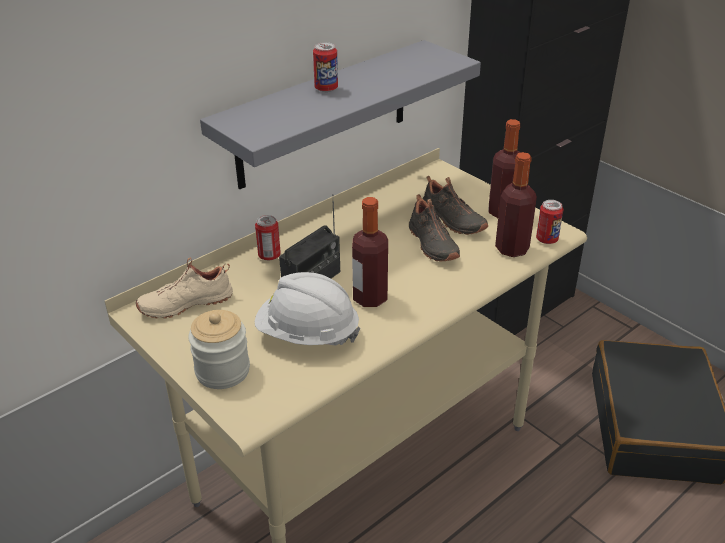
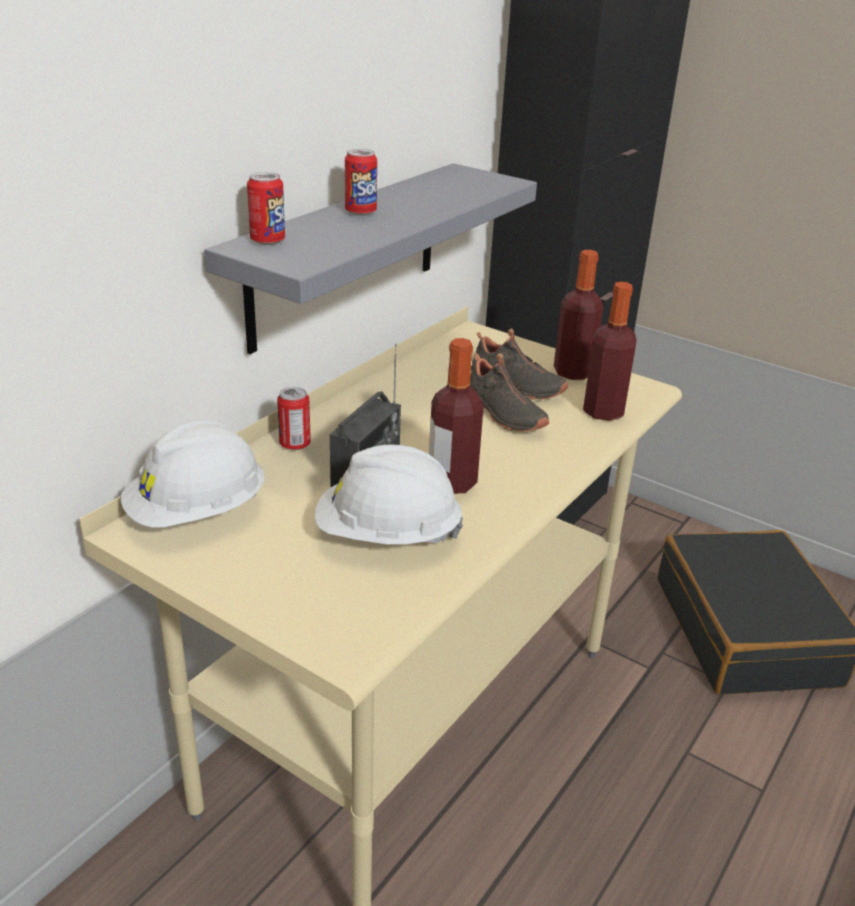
camera: 15 degrees left, 5 degrees down
beige shoe [136,257,233,319] -> white hard hat [121,420,265,528]
jar [188,310,250,389] -> none
can [536,200,563,244] -> can moved to [247,172,285,245]

